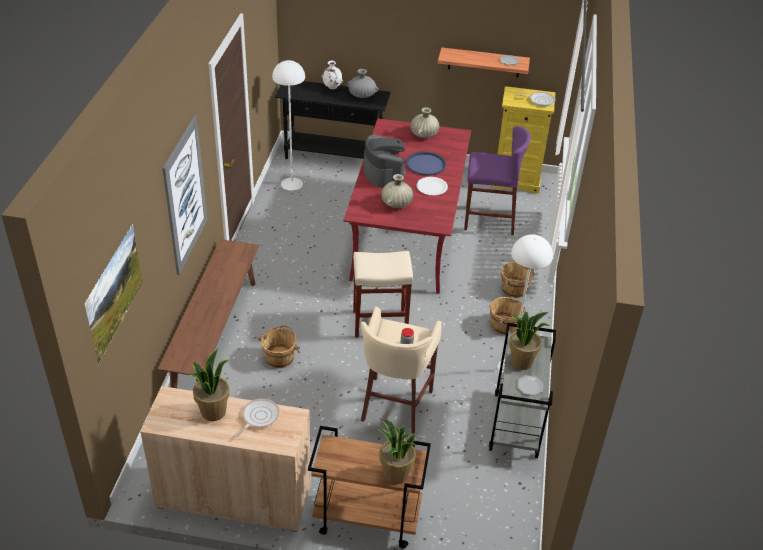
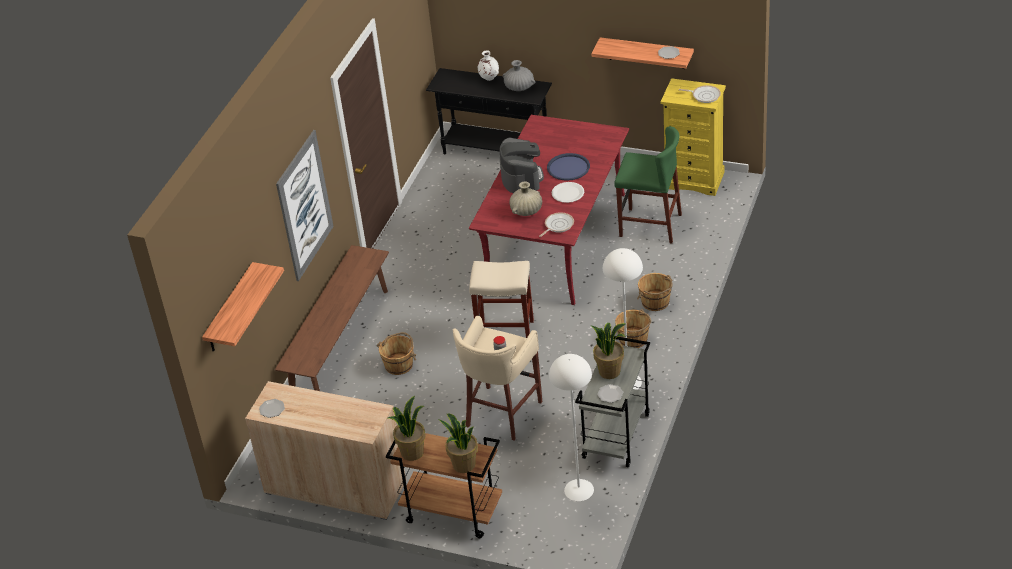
camera: 15 degrees right, 0 degrees up
picture [84,224,143,364] -> shelf [202,262,284,352]
potted plant [187,349,229,421] -> potted plant moved to [388,396,426,461]
frying pan [236,399,280,437] -> frying pan moved to [539,212,574,237]
white floor lamp [272,60,305,191] -> white floor lamp moved to [549,354,594,501]
beige vase [410,107,439,138] -> none
purple stool [464,126,531,235] -> green stool [614,126,682,243]
none -> plate [259,399,285,418]

